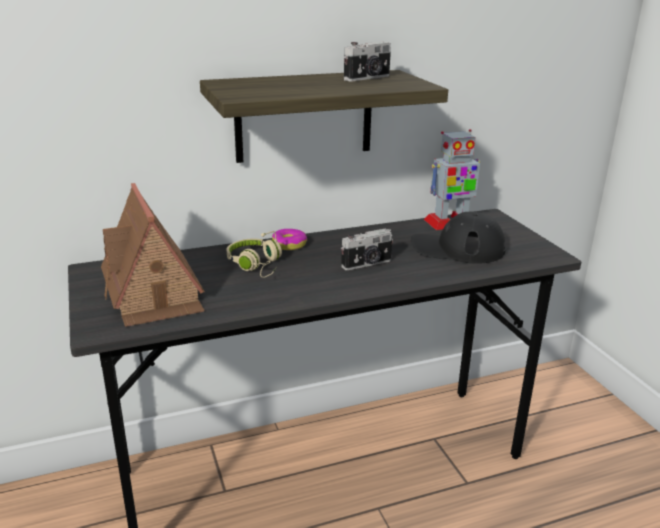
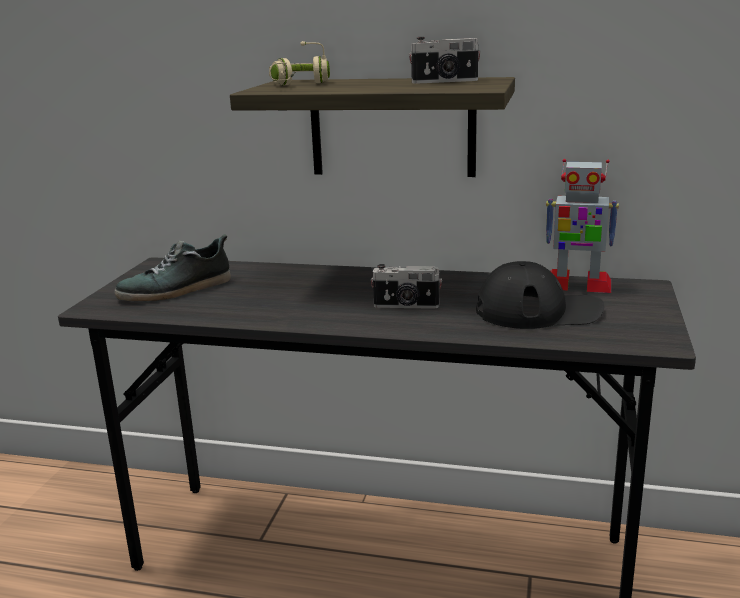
camera: 35 degrees right, 5 degrees down
toy house [101,183,205,327] -> shoe [114,234,231,301]
beige headphones [226,231,282,278] -> beige headphones moved to [269,41,330,85]
donut [272,229,307,250] -> none
black cap [411,212,506,264] -> black cap turned 135 degrees clockwise [476,261,604,329]

